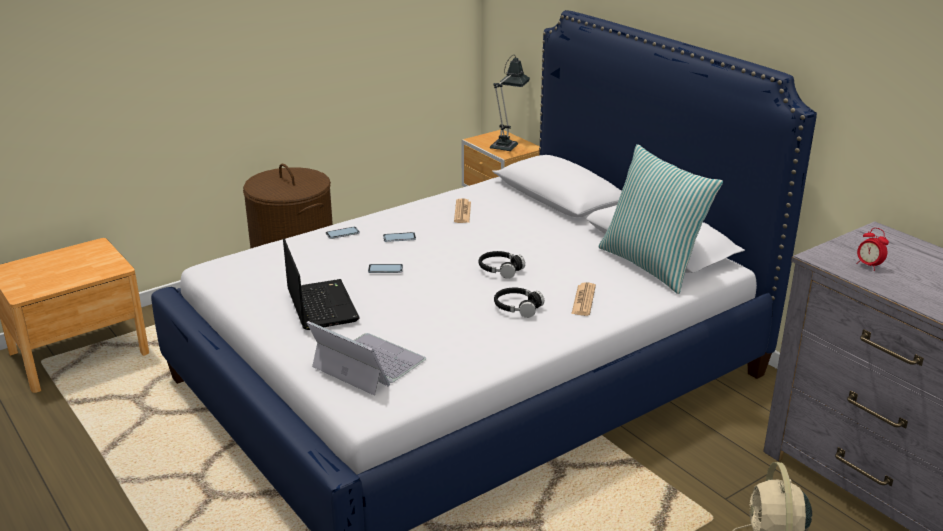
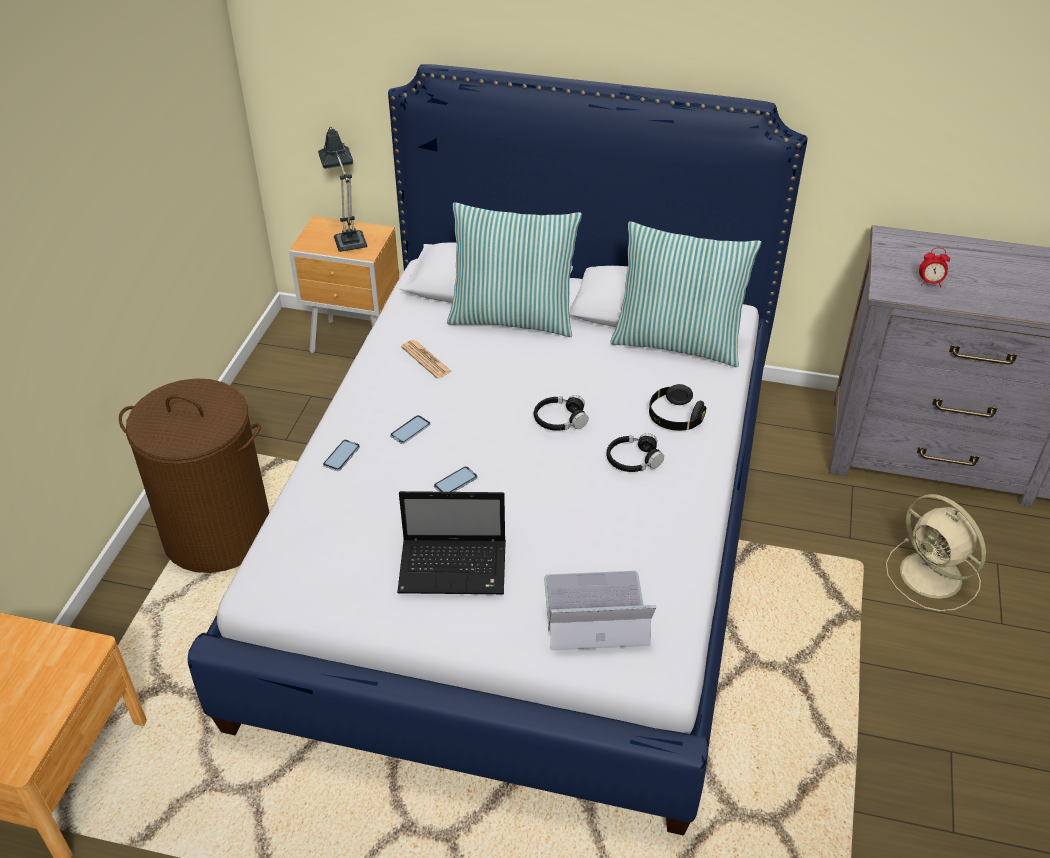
camera: 40 degrees left, 15 degrees up
laptop [283,239,360,330] -> laptop turned 150 degrees clockwise [397,491,506,594]
newspaper [571,282,596,316] -> black headphones [649,384,706,431]
none -> pillow [447,202,582,337]

